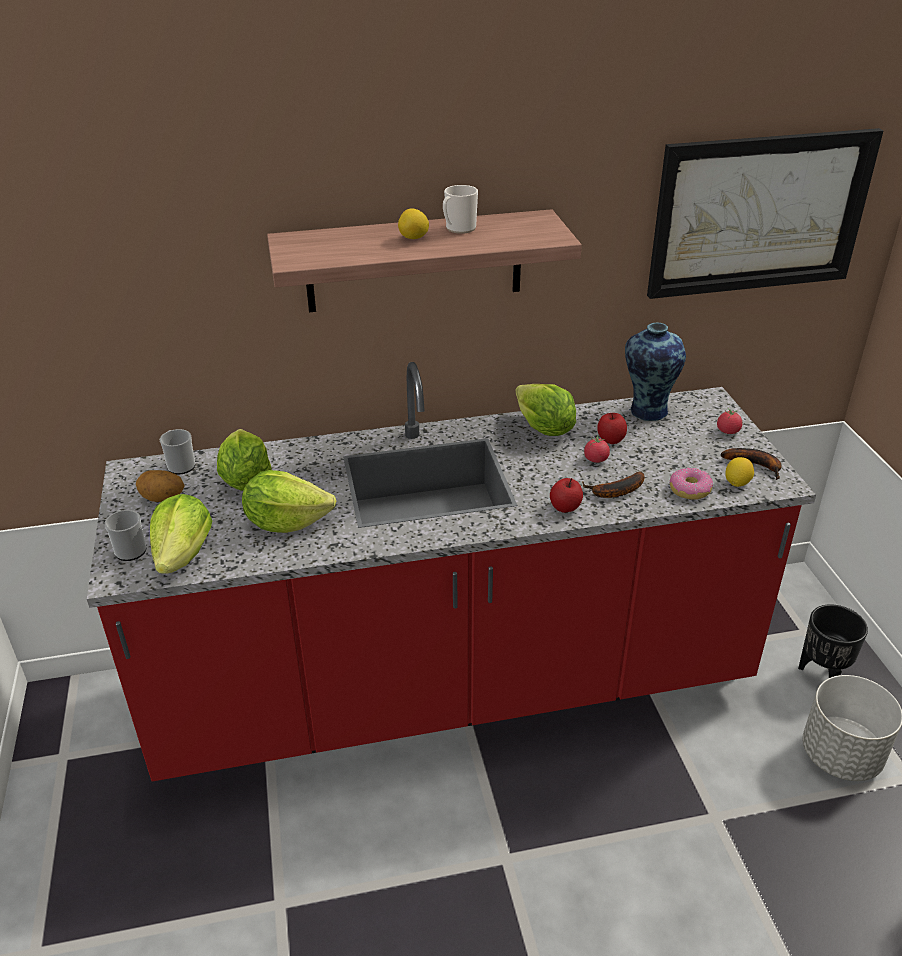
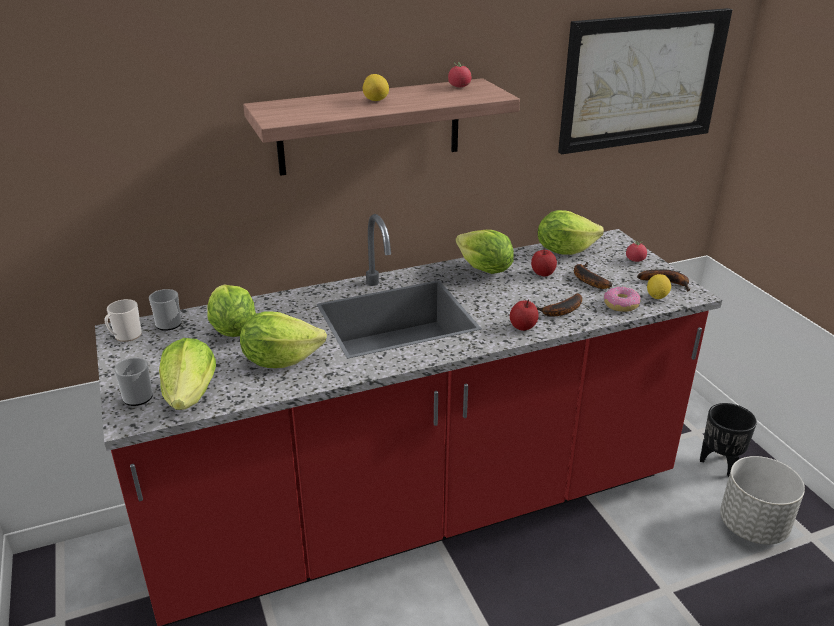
camera: 10 degrees left, 5 degrees down
potato [136,470,185,502] -> none
mug [443,185,478,234] -> mug moved to [104,299,142,342]
tomato [584,435,610,463] -> tomato moved to [448,62,471,87]
vase [625,323,686,421] -> lettuce [538,210,604,255]
none -> banana [574,262,612,289]

